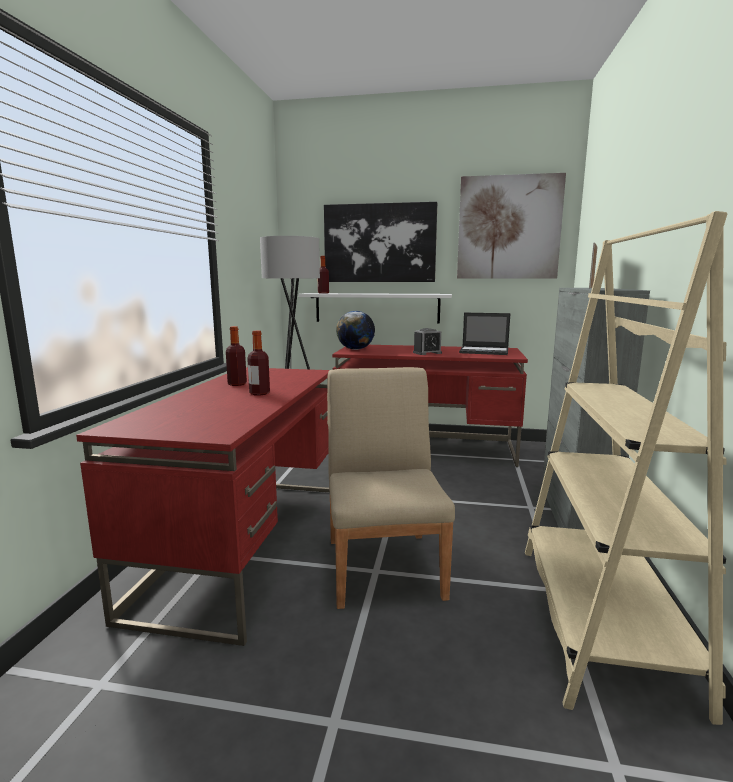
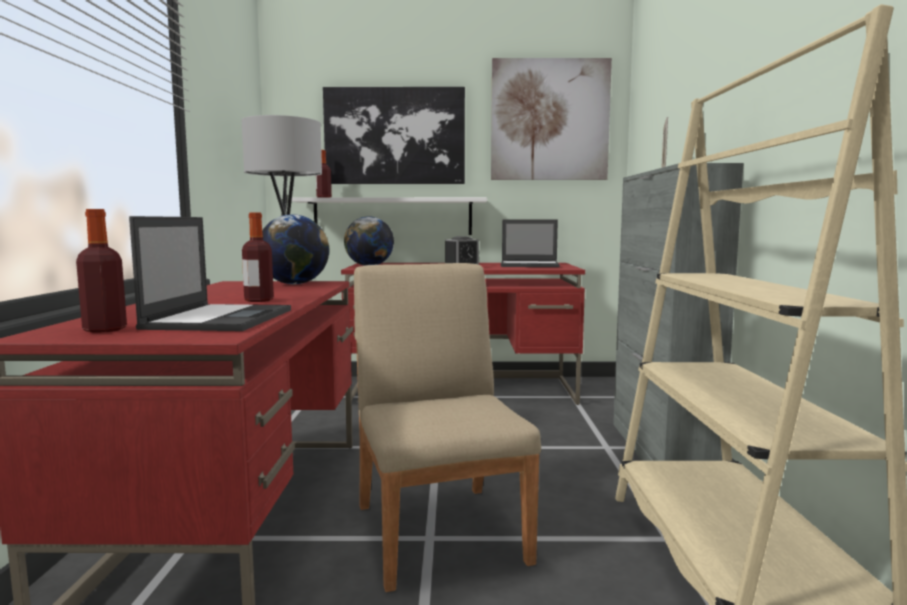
camera: 10 degrees left, 5 degrees down
bottle [226,326,247,386] -> bottle moved to [76,209,127,333]
none -> laptop [129,216,291,331]
none -> globe [262,214,329,284]

